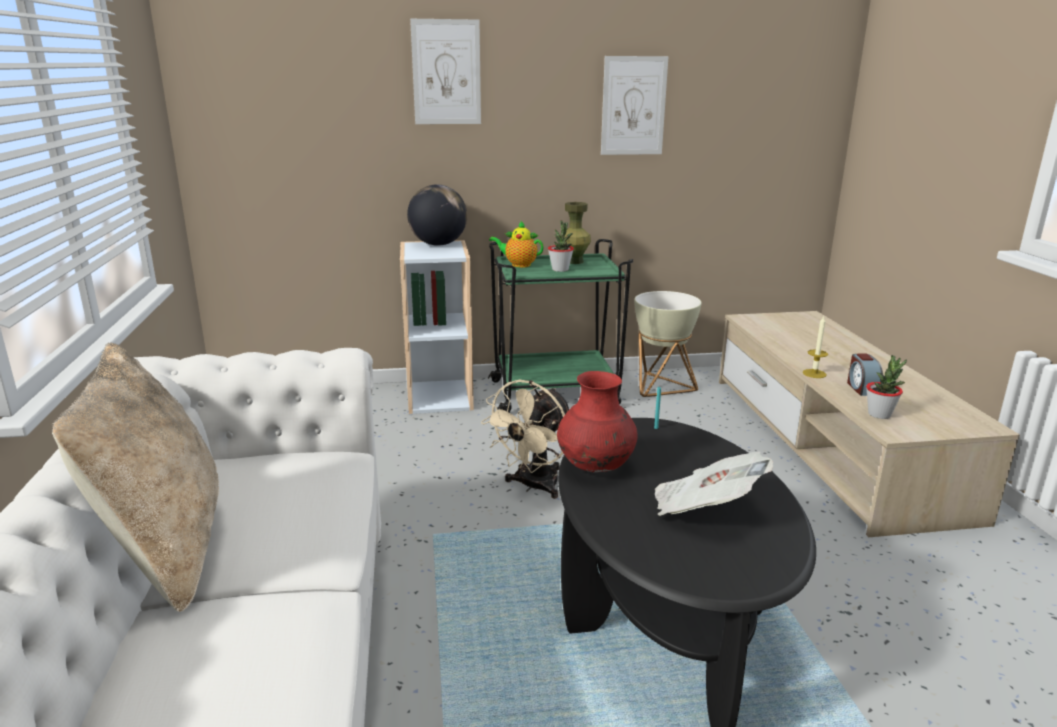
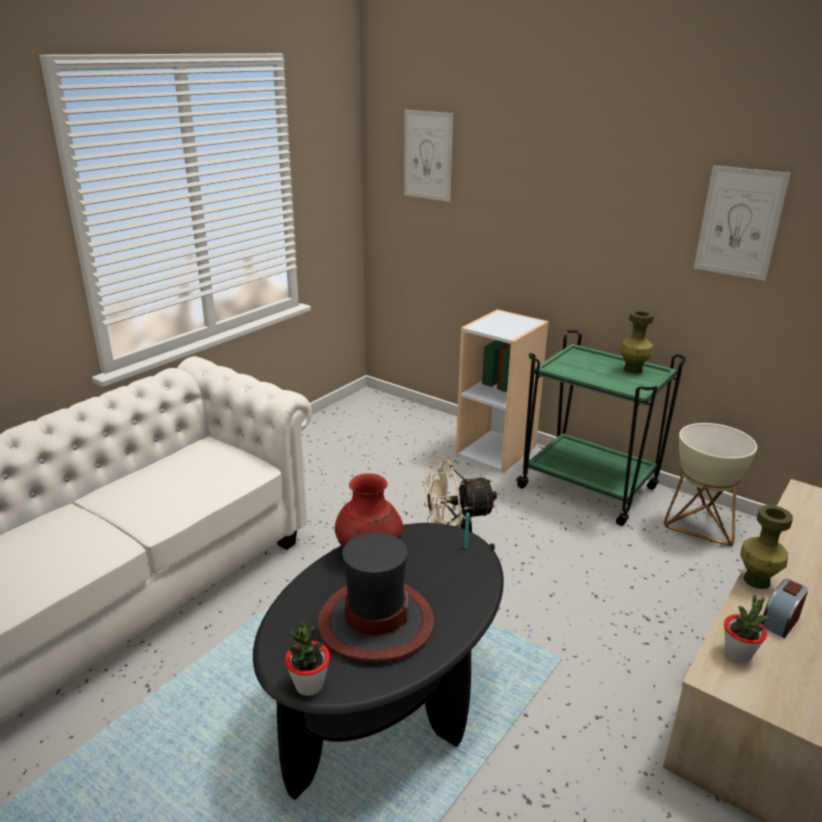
camera: 45 degrees right, 5 degrees up
beige pillow [51,342,219,612] -> none
globe [407,184,467,246] -> none
picture [410,19,481,124] -> picture moved to [404,110,453,202]
teapot [489,220,544,268] -> none
potted plant [548,221,574,272] -> potted plant moved to [285,621,330,696]
newspaper [655,451,773,516] -> hat [318,532,434,663]
candle [803,316,828,378] -> green vase [740,505,793,589]

